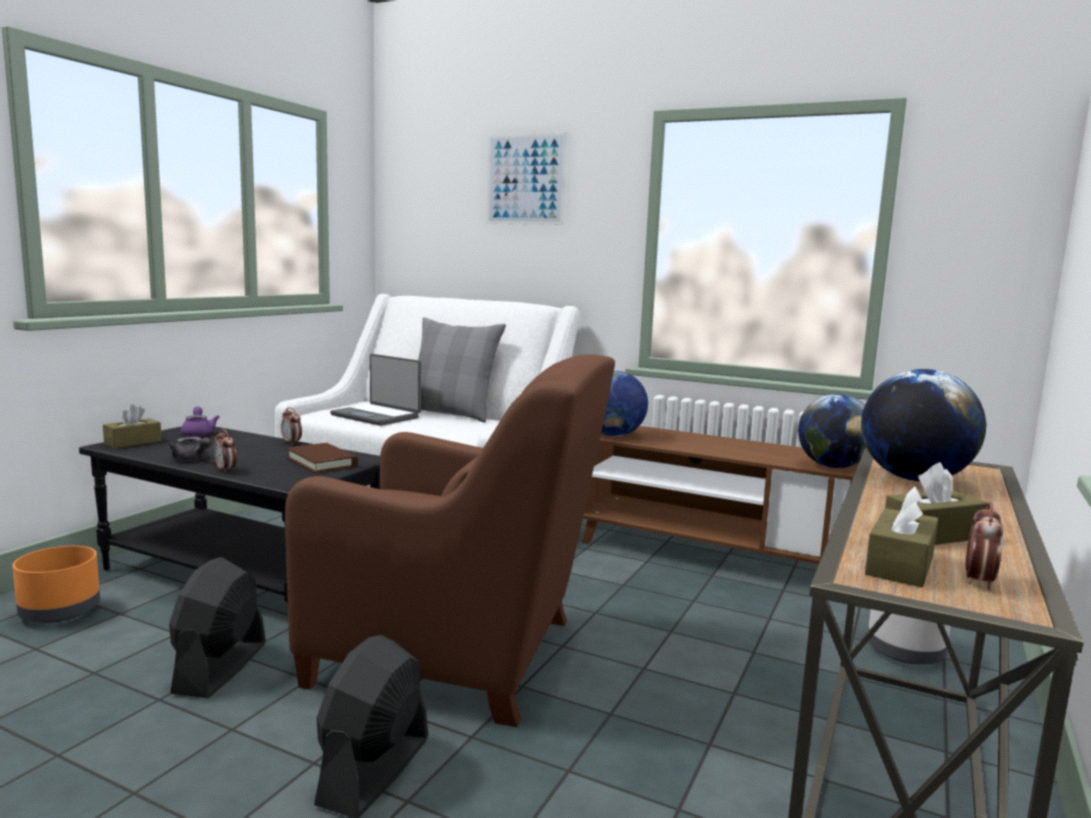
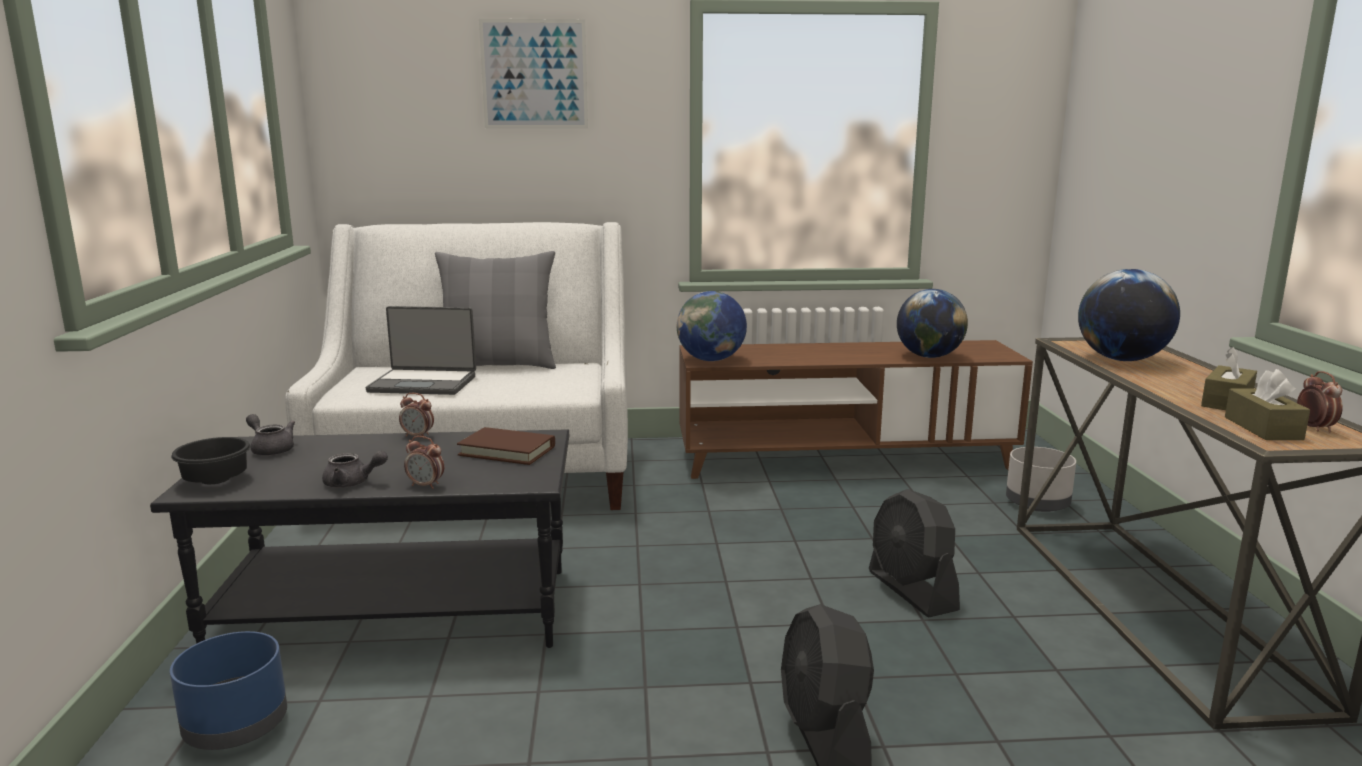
camera: 30 degrees left, 5 degrees up
orange planter [12,546,100,623] -> blue planter [170,631,287,750]
brown tissue box [103,404,162,448] -> black bowl [171,437,251,484]
black fan [169,557,266,698] -> black fan moved to [869,489,960,617]
purple teapot [181,407,219,437] -> grey teapot [246,414,295,456]
brown armchair [285,354,615,727] -> none

